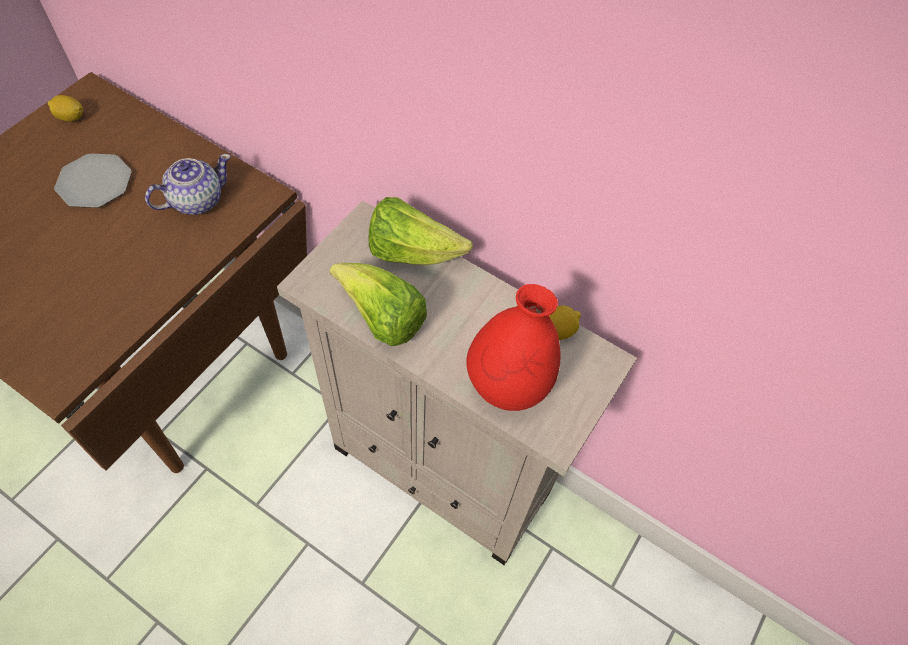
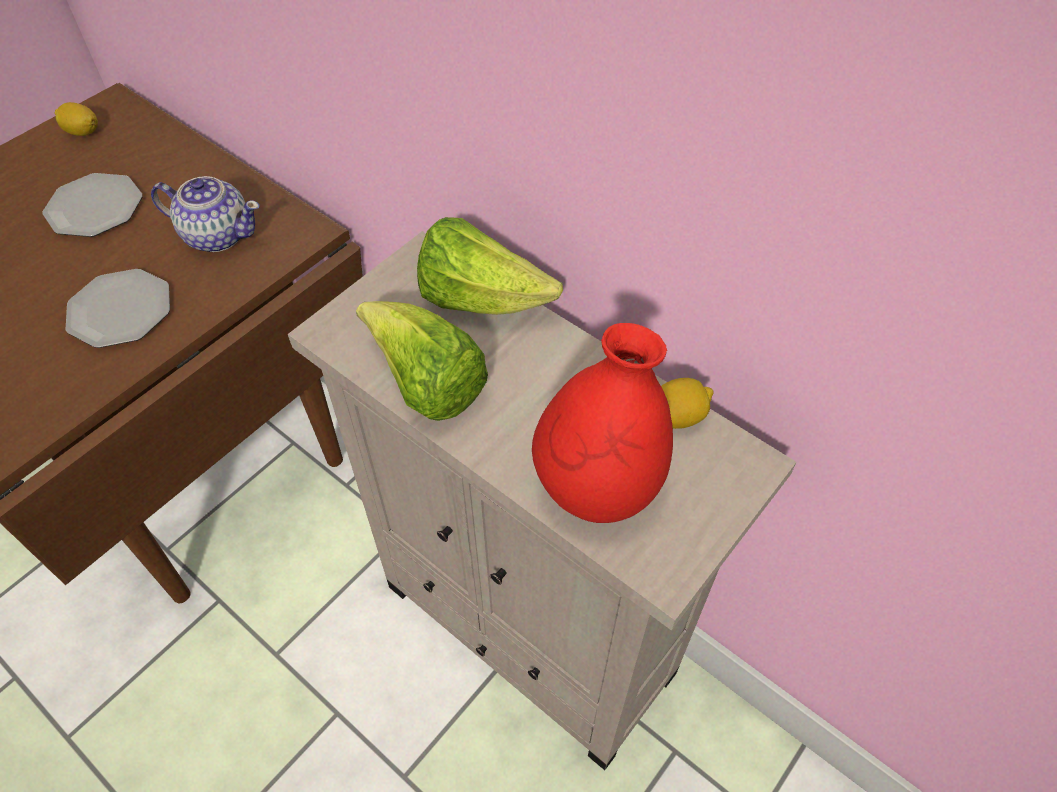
camera: 10 degrees right, 5 degrees down
teapot [145,154,231,215] -> teapot turned 45 degrees clockwise [151,176,260,252]
none -> plate [66,269,170,348]

